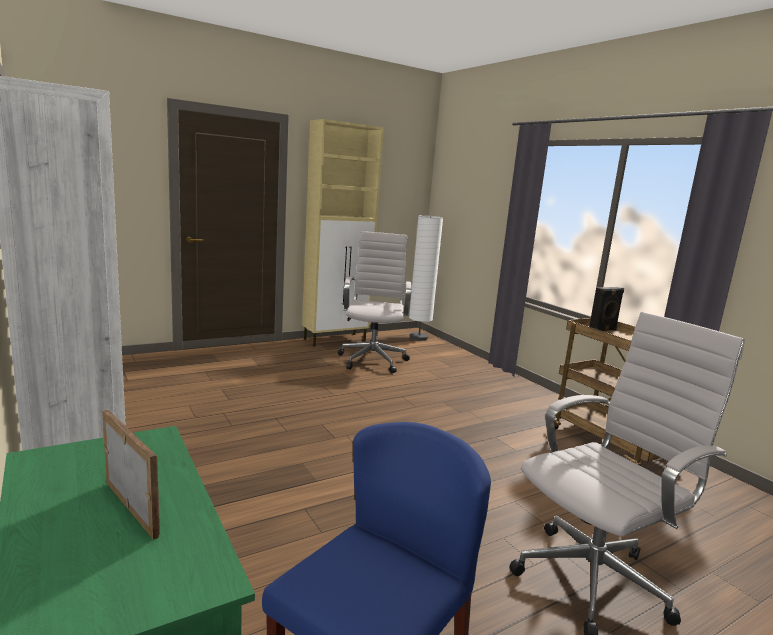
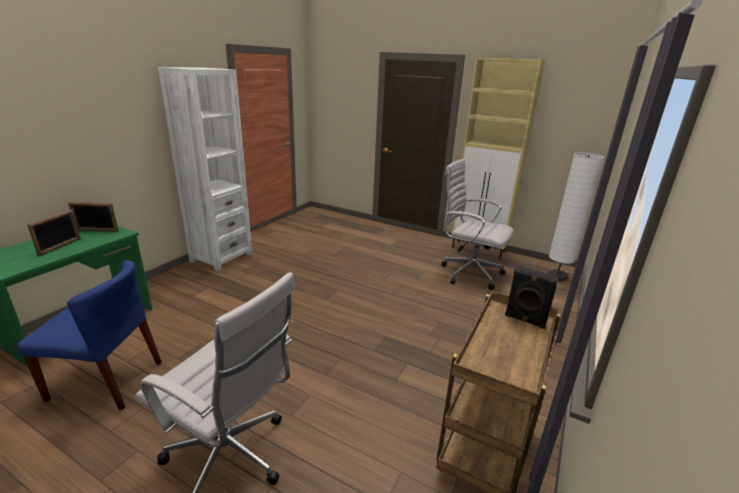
camera: 60 degrees right, 10 degrees up
white office chair [338,231,411,374] -> white office chair turned 120 degrees counterclockwise [441,159,513,290]
none -> picture frame [68,202,119,232]

